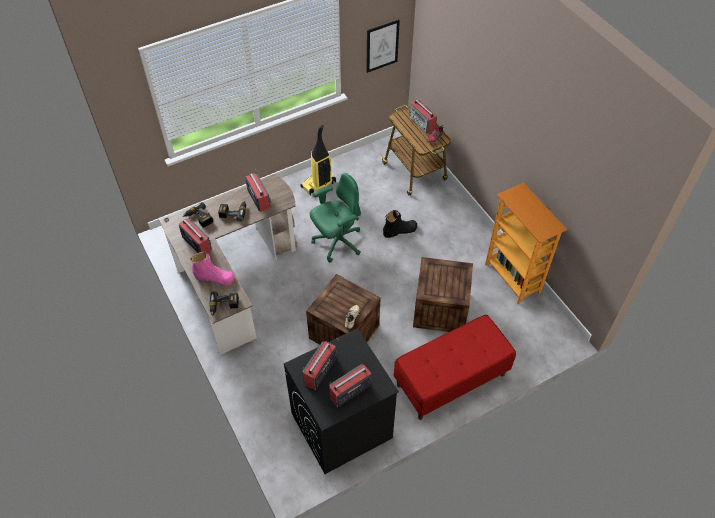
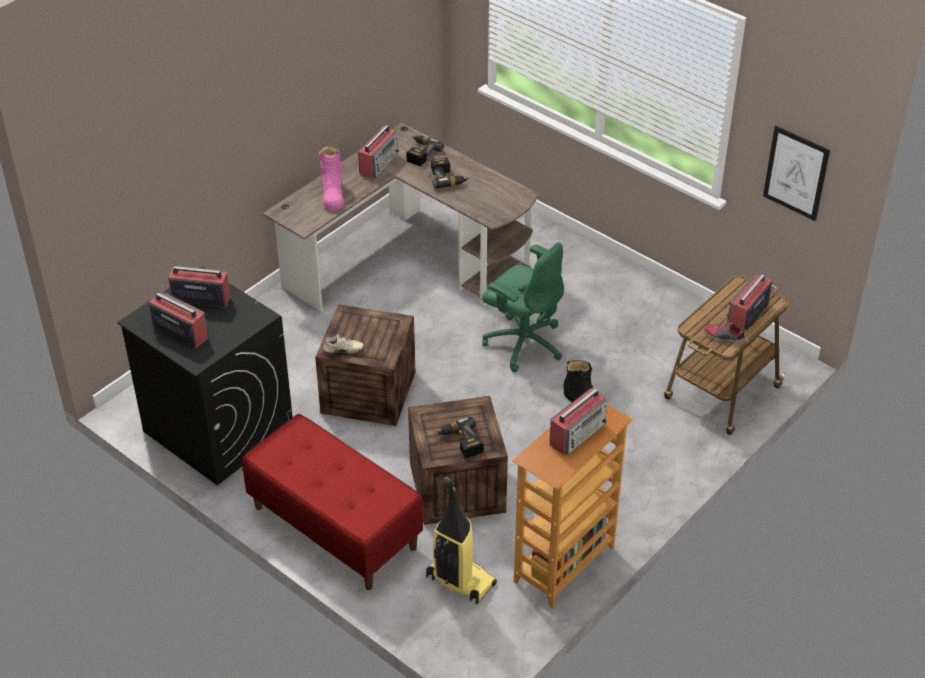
camera: 70 degrees right, 10 degrees down
power drill [210,291,239,316] -> power drill moved to [435,417,484,458]
radio [245,170,271,212] -> radio moved to [550,388,607,455]
vacuum cleaner [300,125,336,196] -> vacuum cleaner moved to [426,477,497,604]

